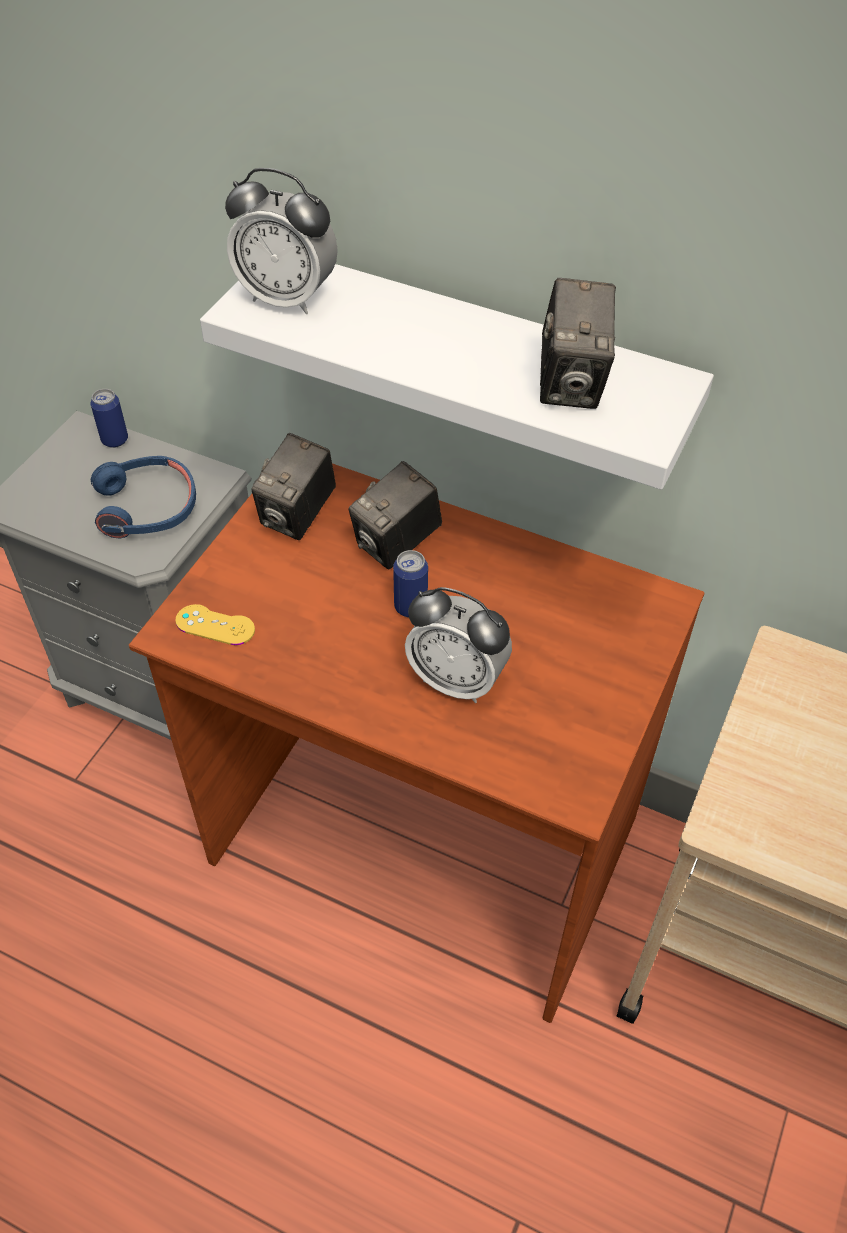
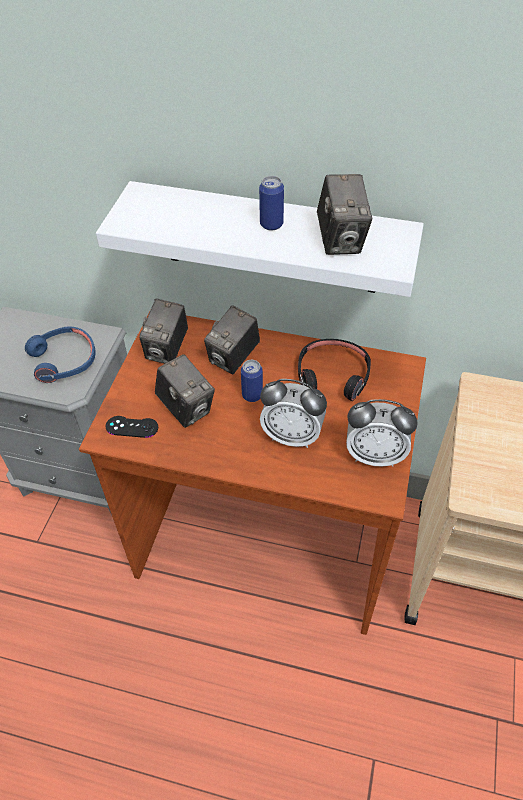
camera: 10 degrees left, 0 degrees up
can [90,389,128,448] -> can moved to [259,176,284,230]
yellow game controller [176,604,255,645] -> black game controller [106,416,158,438]
alarm clock [225,168,338,314] -> alarm clock moved to [346,399,418,467]
none -> camera [155,354,215,428]
none -> black headphones [298,339,371,401]

